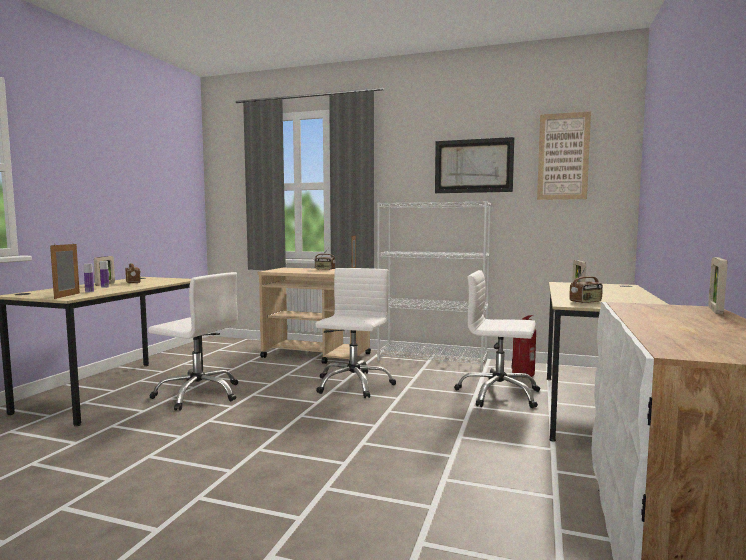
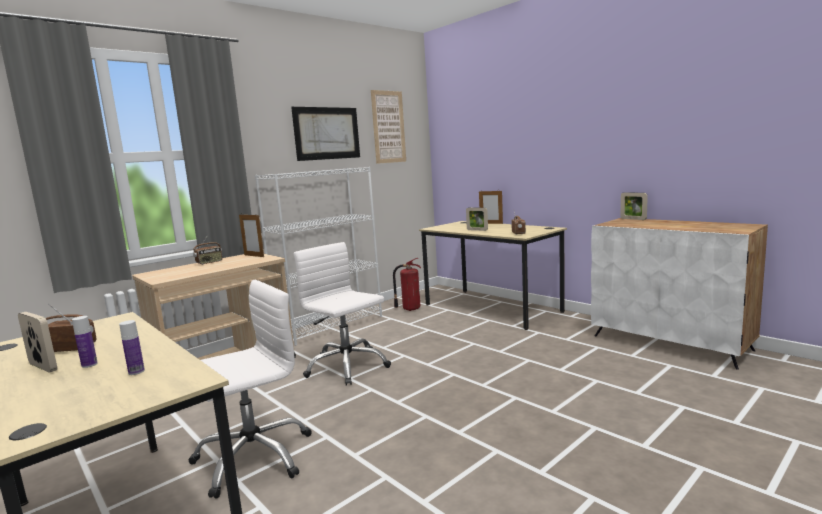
camera: 60 degrees left, 5 degrees up
picture frame [50,243,80,299] -> picture frame moved to [479,191,503,224]
white office chair [454,270,540,408] -> none

